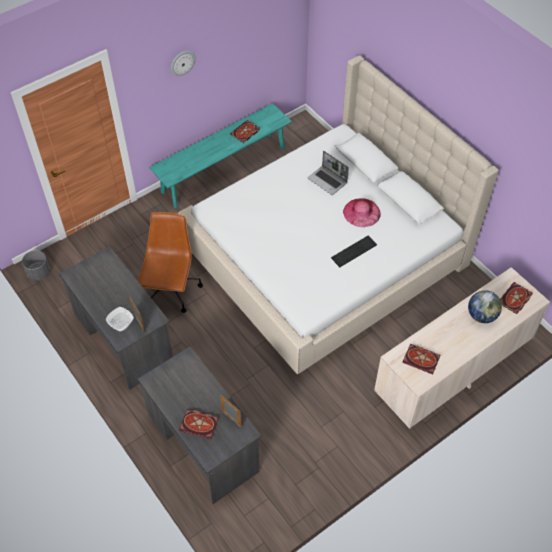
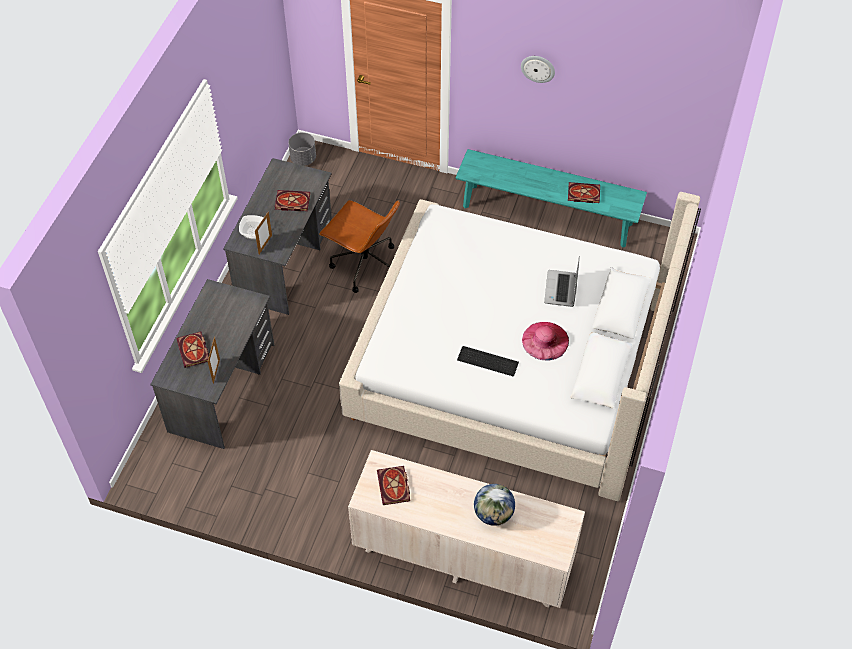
camera: 55 degrees right, 0 degrees up
brown office chair [138,212,203,313] -> brown office chair turned 60 degrees clockwise [319,200,400,293]
book [500,282,532,314] -> book moved to [275,190,310,211]

